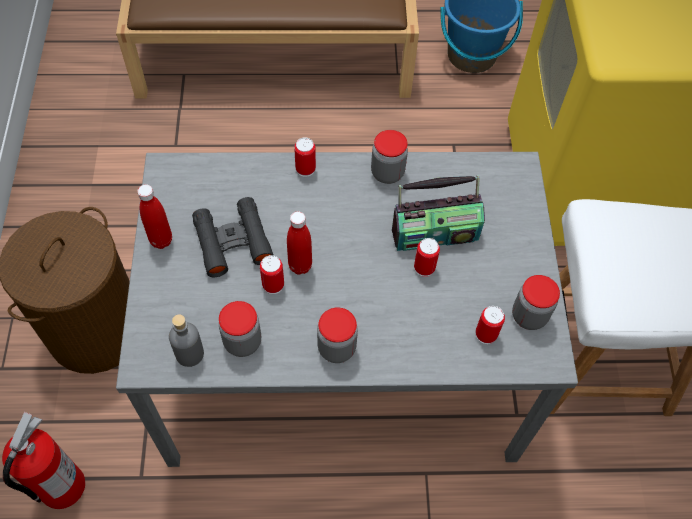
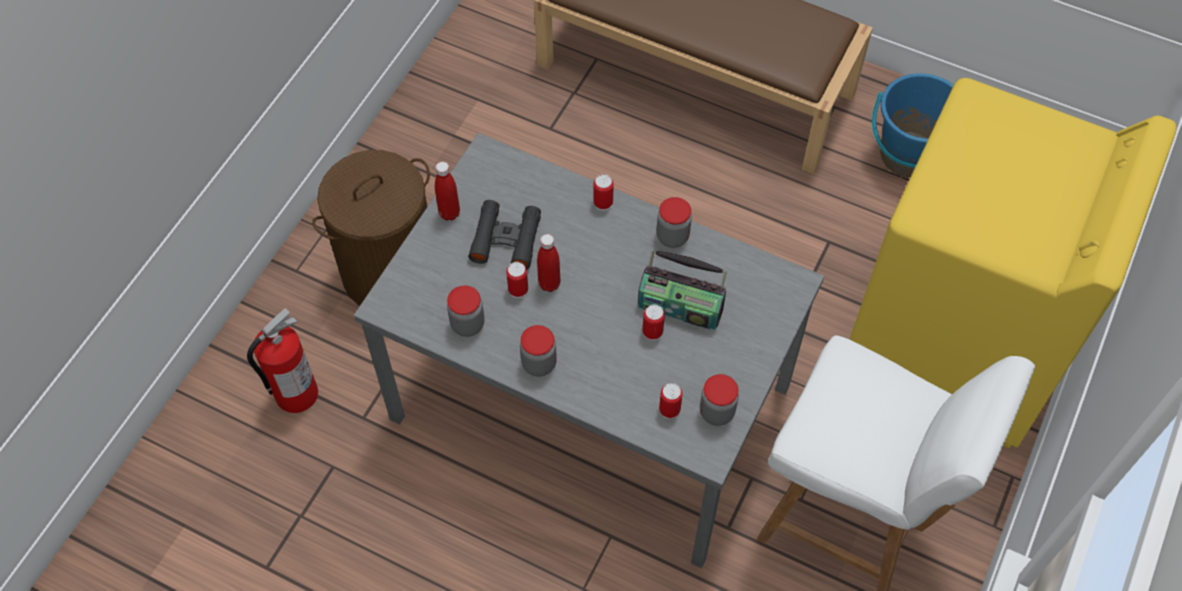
camera: 30 degrees right, 0 degrees up
grey bottle [169,314,204,367] -> none

